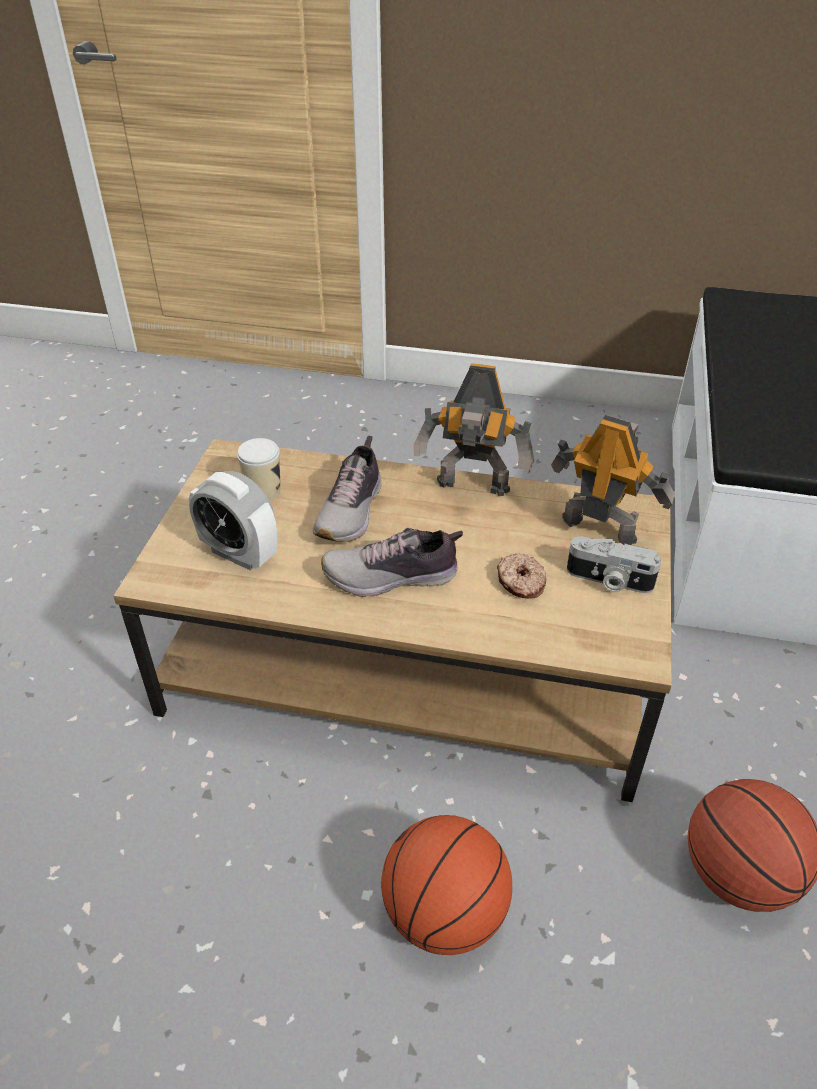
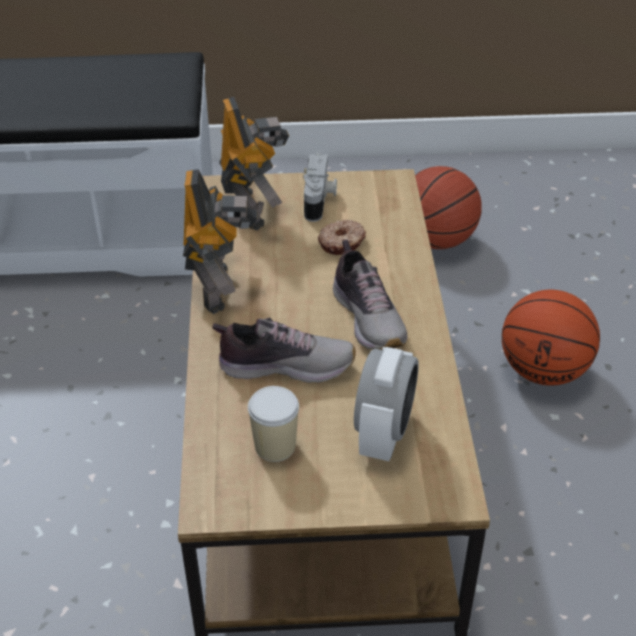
camera: 105 degrees left, 0 degrees up
toy robot [551,415,675,545] -> toy robot turned 150 degrees clockwise [219,97,289,231]

